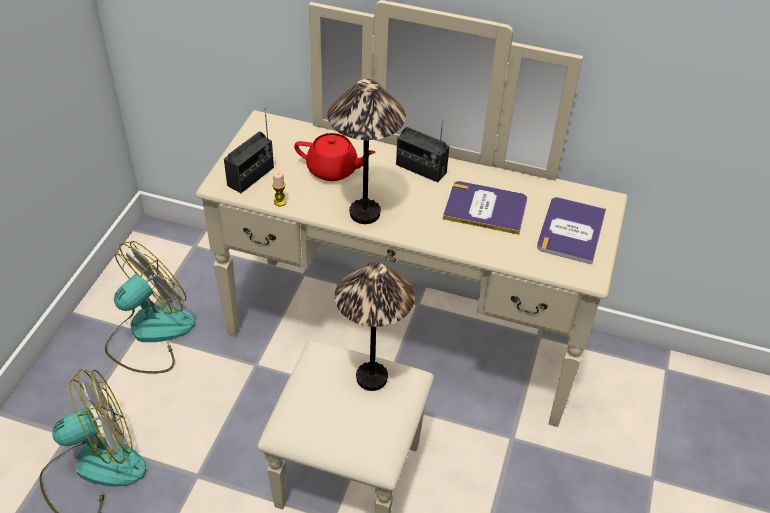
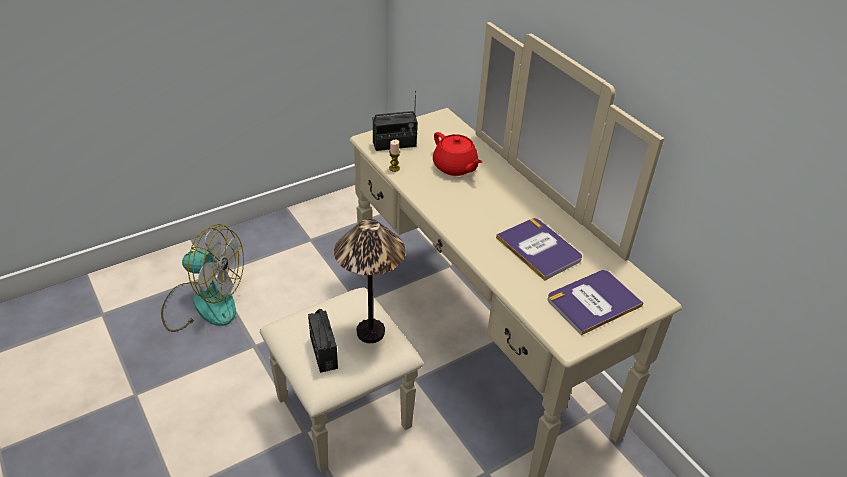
camera: 40 degrees right, 5 degrees down
fan [105,241,195,374] -> none
table lamp [327,79,406,224] -> none
radio [396,121,449,183] -> radio moved to [308,309,338,373]

